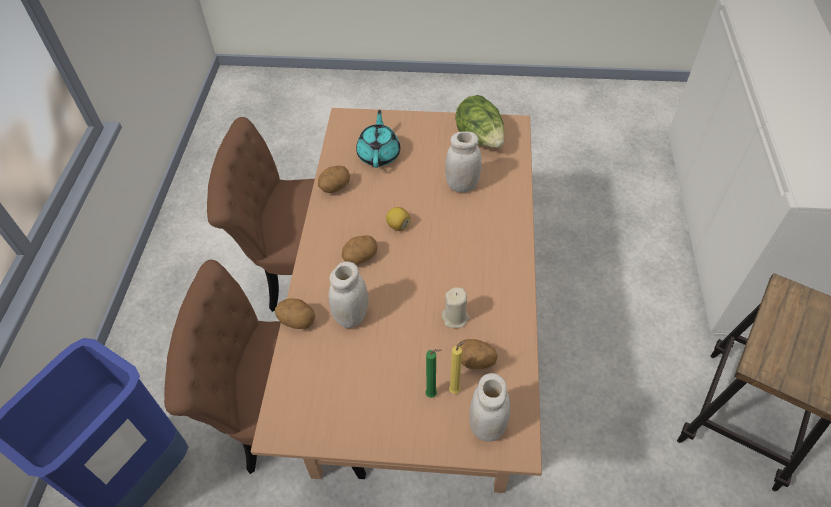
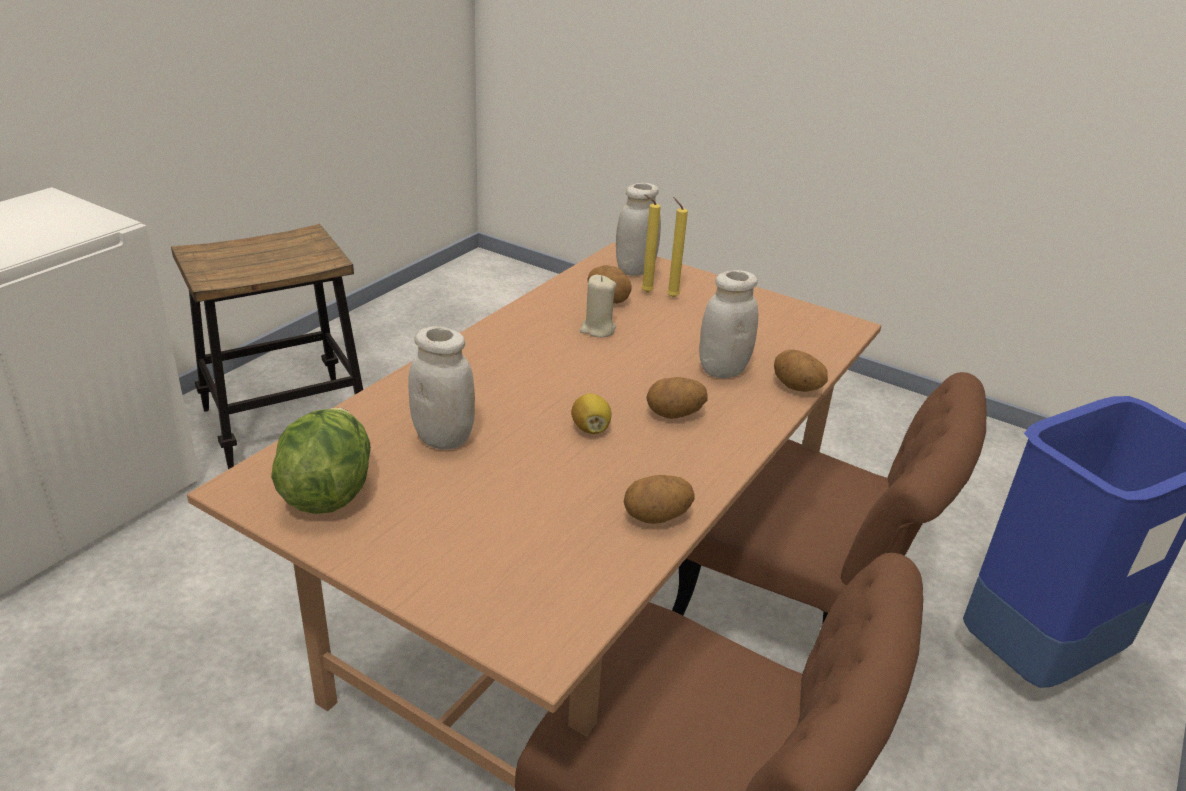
camera: 155 degrees left, 20 degrees down
turquoise teapot [356,110,400,168] -> none
green candle [426,349,442,398] -> yellow candle [667,197,688,298]

